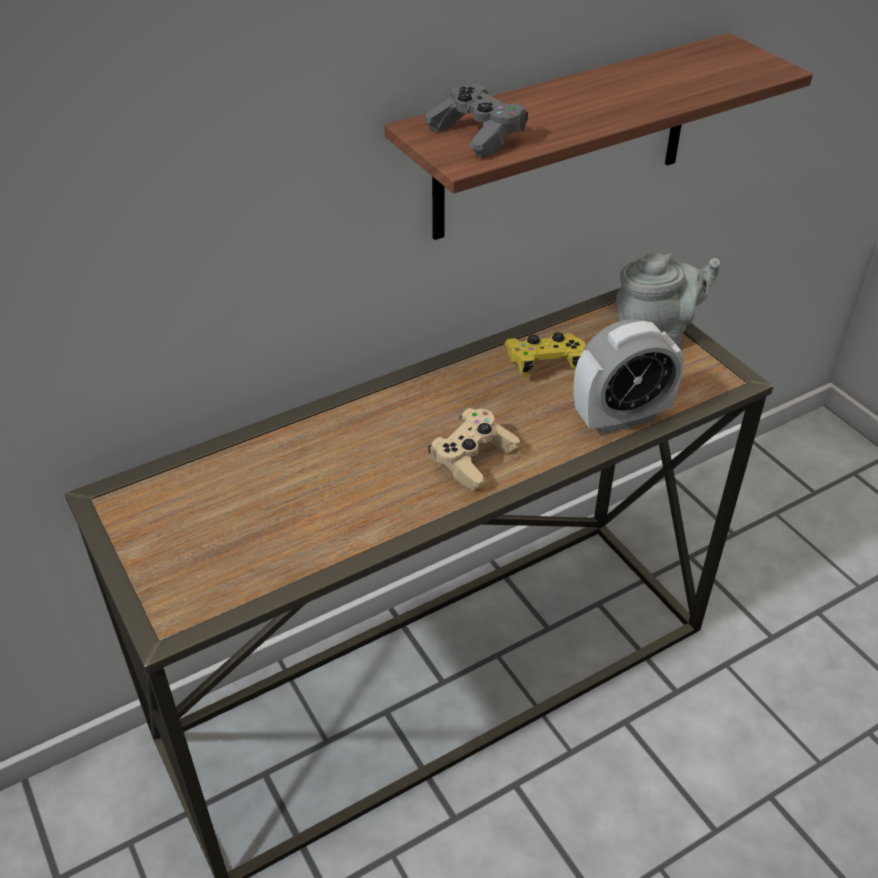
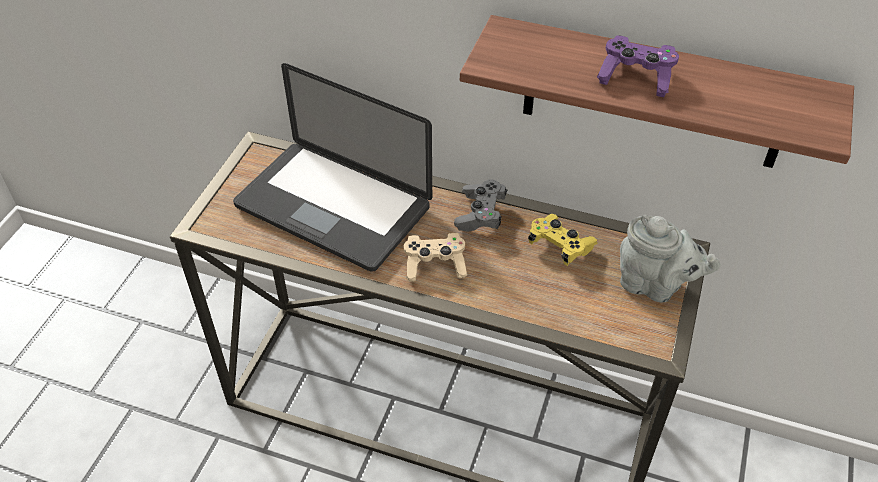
camera: 50 degrees right, 5 degrees up
grey game controller [425,83,528,159] -> grey game controller moved to [454,179,508,232]
alarm clock [574,319,684,434] -> none
none -> laptop [233,63,432,272]
none -> purple game controller [597,35,679,97]

